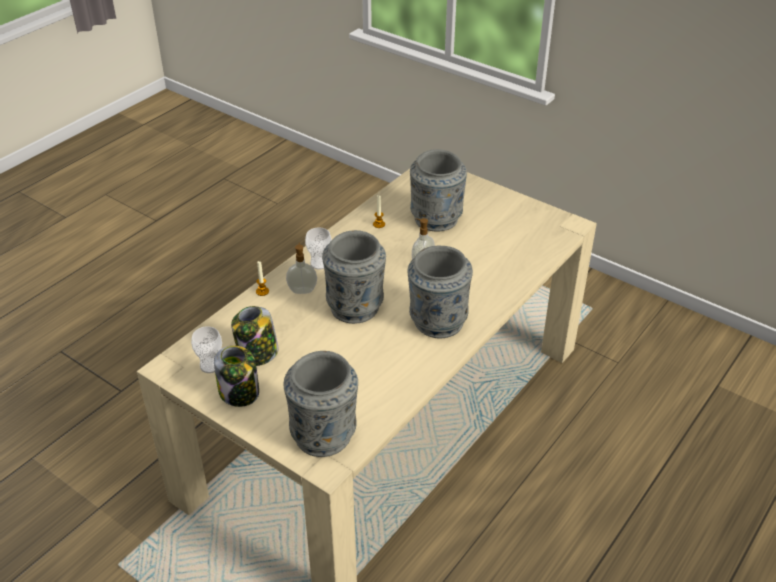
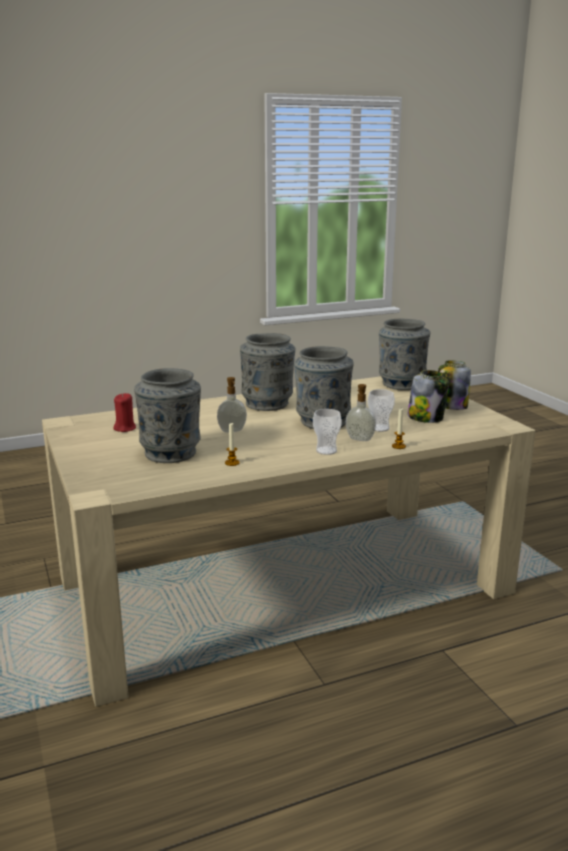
camera: 150 degrees left, 20 degrees down
cup [191,326,222,373] -> cup moved to [368,389,395,432]
none -> red candle [113,393,136,432]

